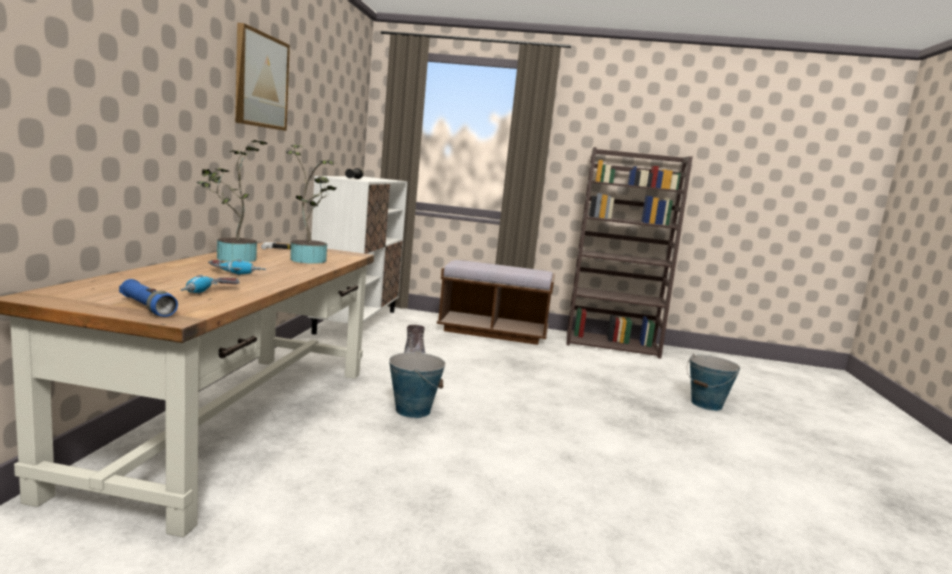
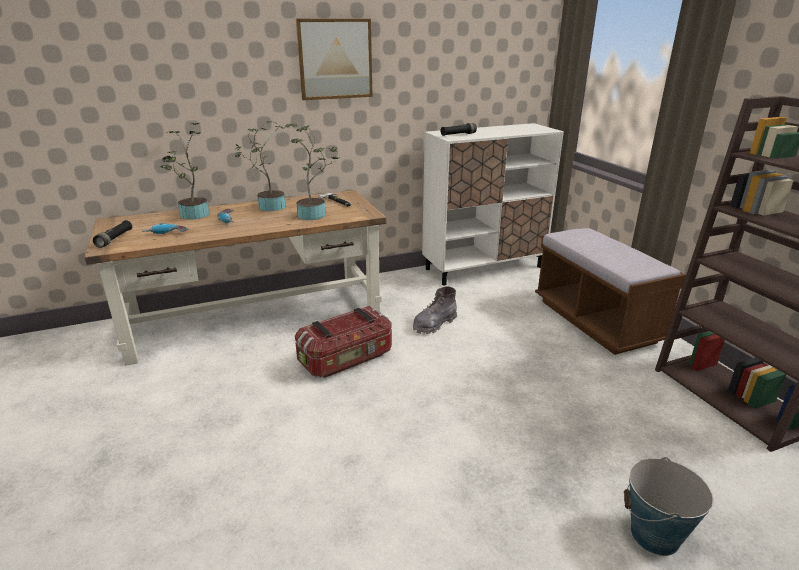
camera: 60 degrees right, 15 degrees up
blue flashlight [119,279,178,317] -> black flashlight [93,220,132,248]
bucket [389,350,446,418] -> storage box [295,306,392,378]
none -> potted plant [160,123,209,220]

